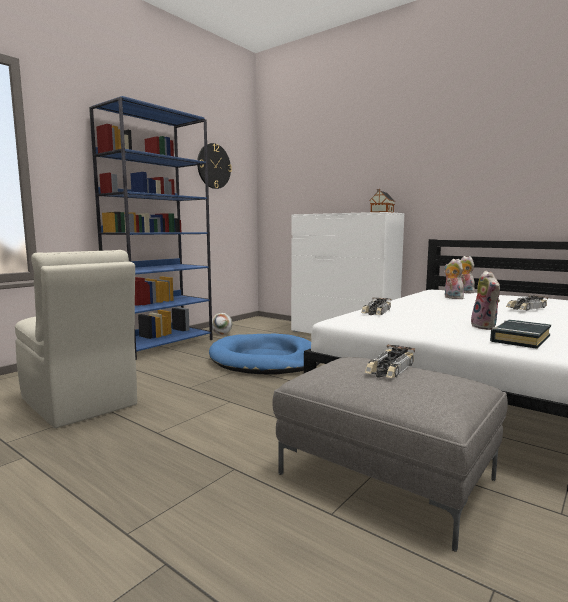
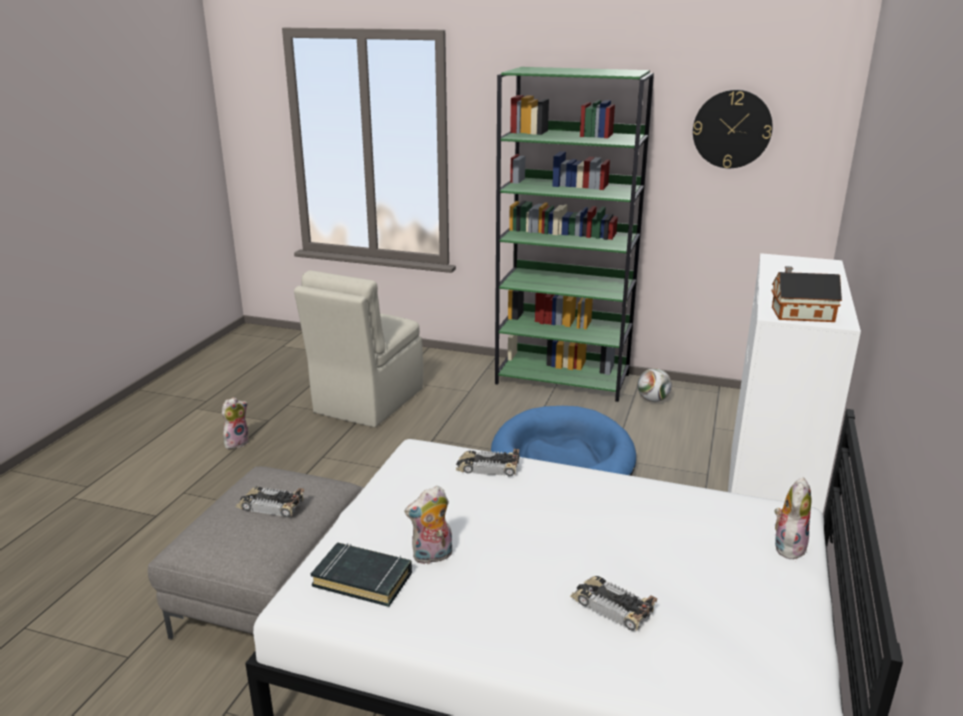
camera: 70 degrees right, 15 degrees up
blue bookcase [89,96,213,360] -> green bookcase [495,67,654,402]
plush toy [444,259,464,299] -> plush toy moved to [222,397,249,449]

